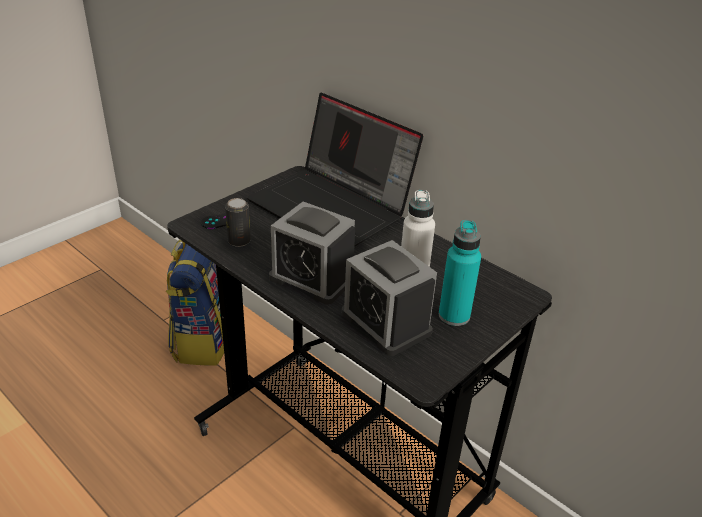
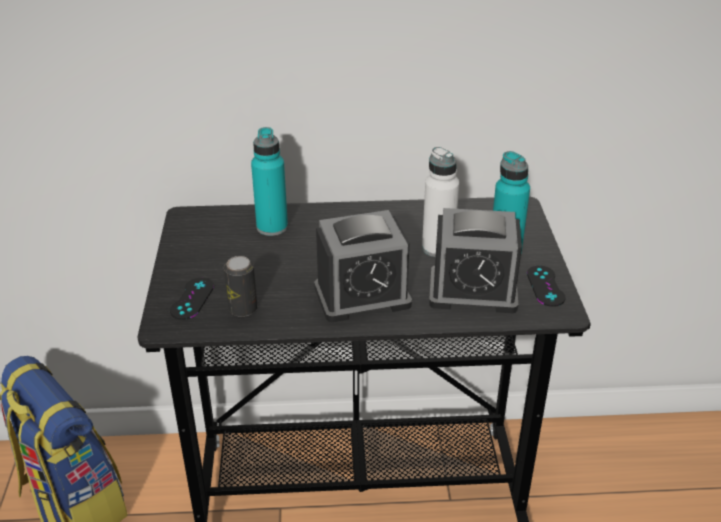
camera: 45 degrees left, 0 degrees up
laptop [247,93,423,247] -> turquoise bottle [251,127,288,236]
none -> black game controller [527,266,566,307]

